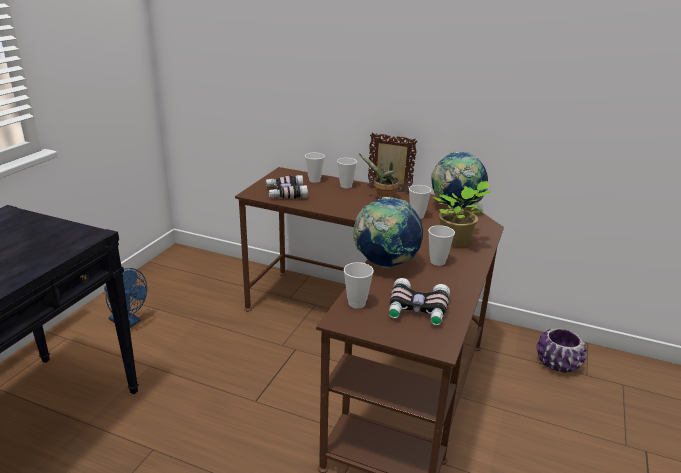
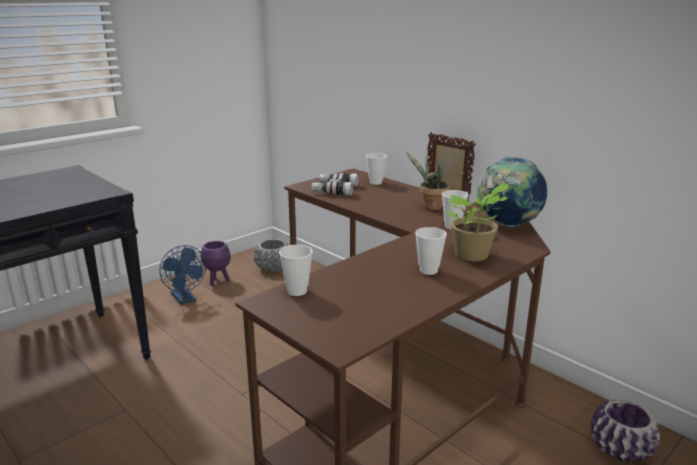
camera: 25 degrees right, 5 degrees down
cup [337,158,357,188] -> none
globe [353,197,423,268] -> none
binoculars [389,278,450,325] -> none
none -> purple planter [201,241,231,286]
none -> grey planter [254,239,289,272]

